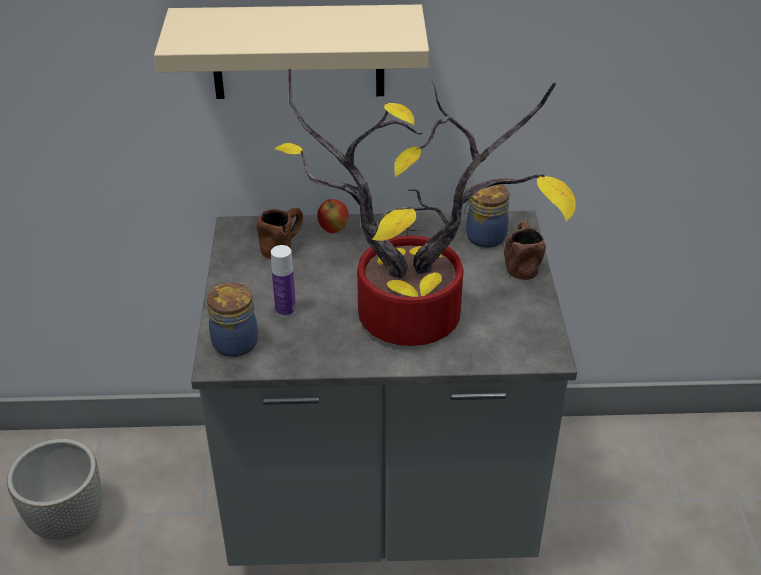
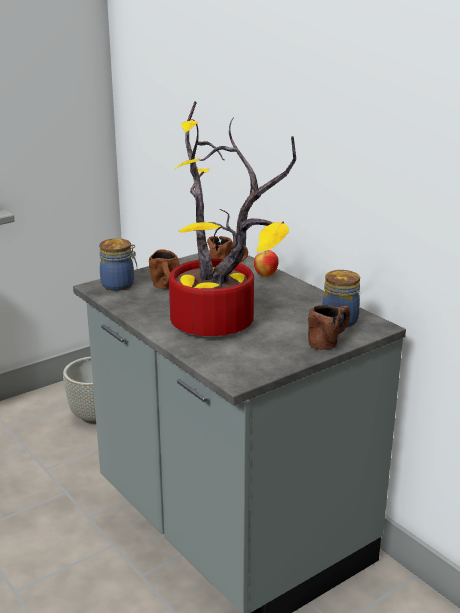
camera: 55 degrees right, 15 degrees down
beige shelf [154,5,429,99] -> none
bottle [271,245,296,317] -> brown mug [149,249,180,289]

